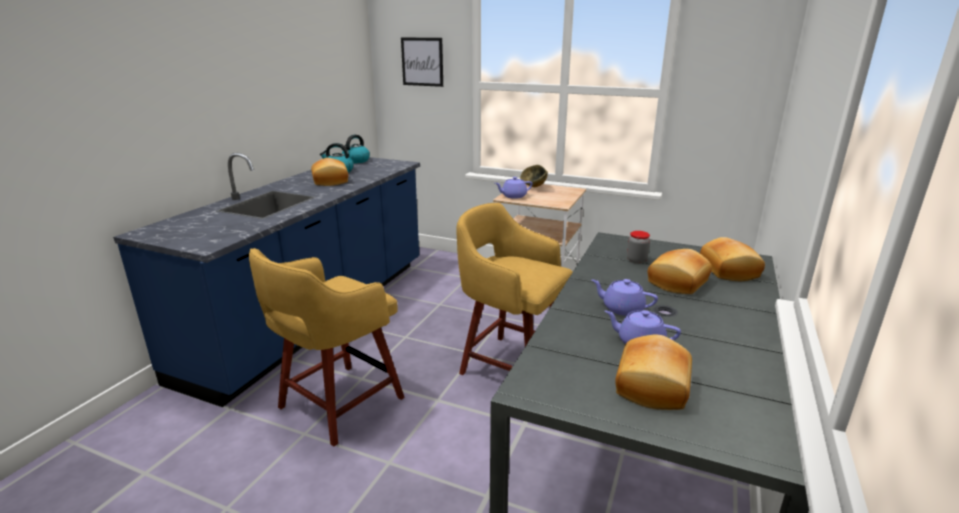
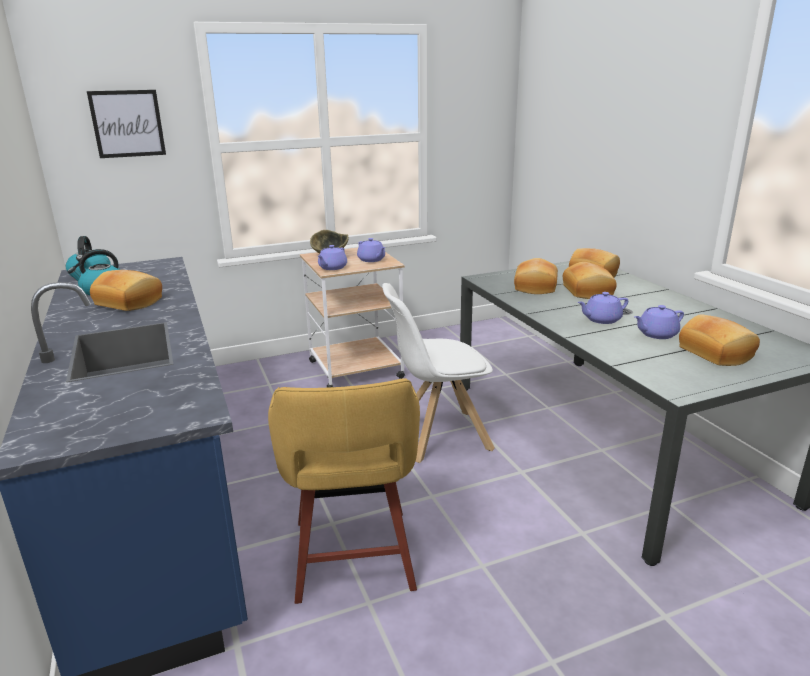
camera: 45 degrees left, 0 degrees up
yellow stool [456,203,573,375] -> white chair [382,283,495,463]
jar [627,231,650,264] -> bread [514,258,558,294]
none -> purple teapot [357,238,385,262]

